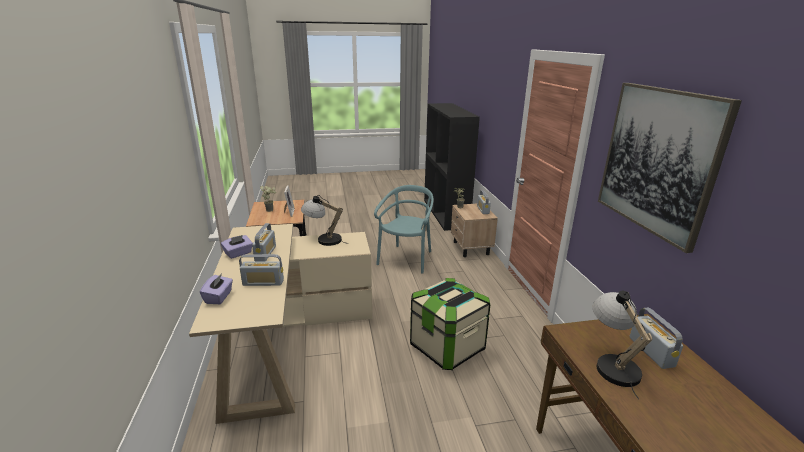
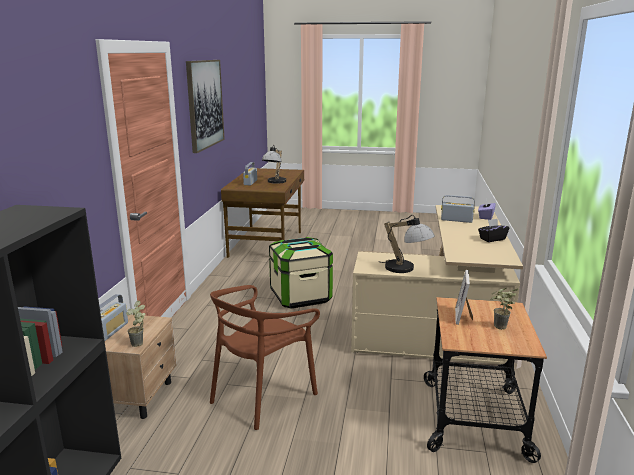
camera: 160 degrees left, 5 degrees down
purple tissue box [221,235,253,259] -> black tissue box [478,219,509,242]
radio [252,223,276,262] -> none
turquoise chair [374,185,434,273] -> brown chair [210,285,320,430]

